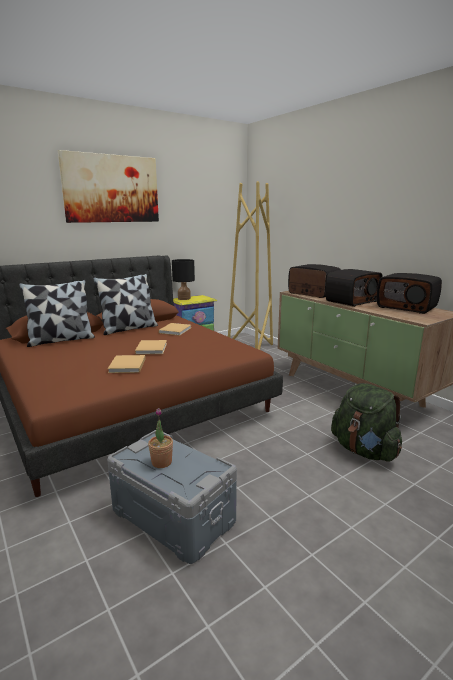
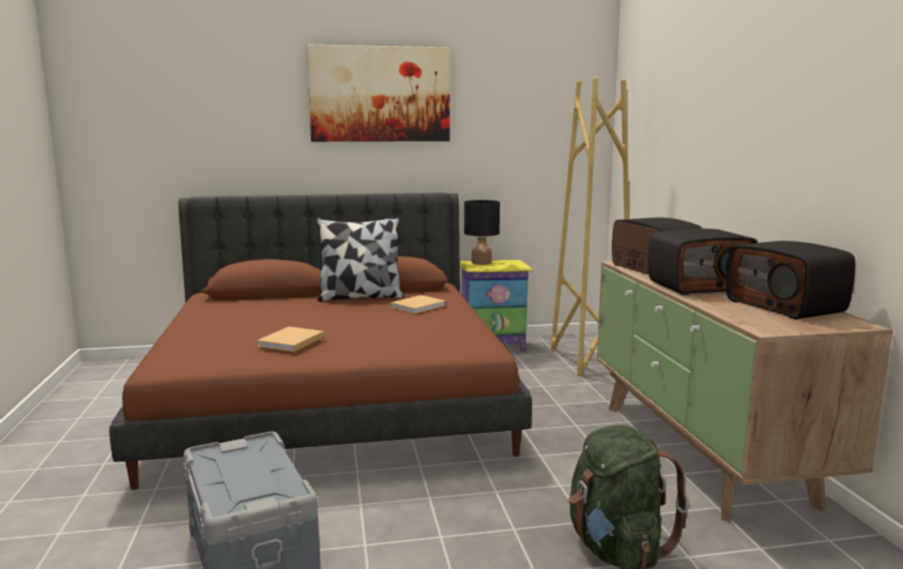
camera: 25 degrees right, 5 degrees down
pillow [19,280,95,347] -> none
beige book [135,340,167,354] -> none
potted plant [148,408,173,468] -> none

